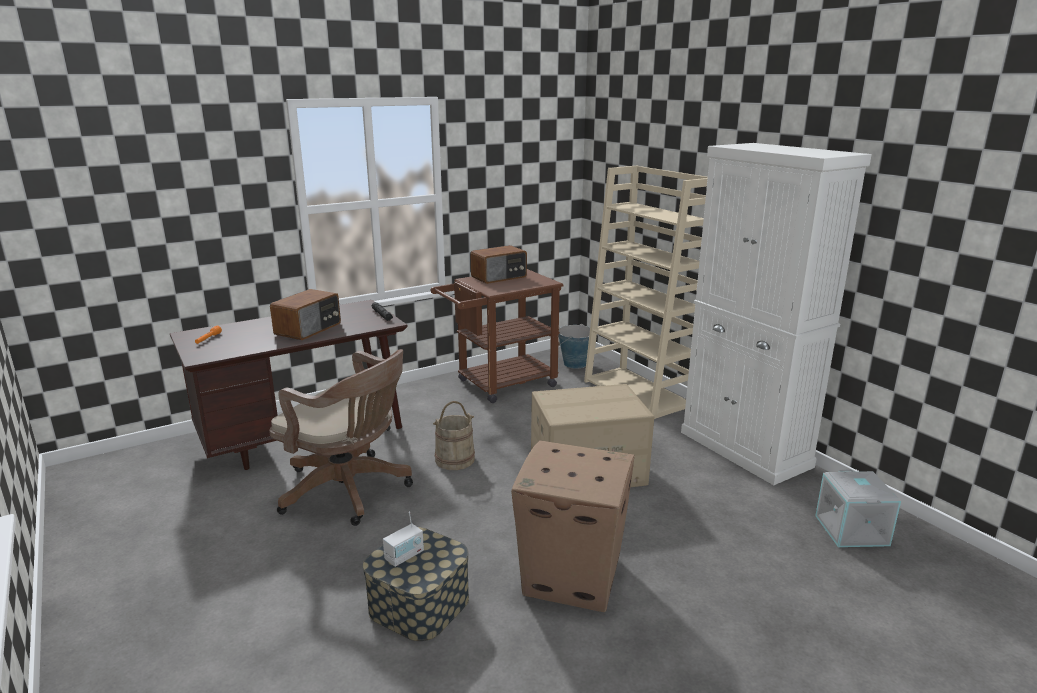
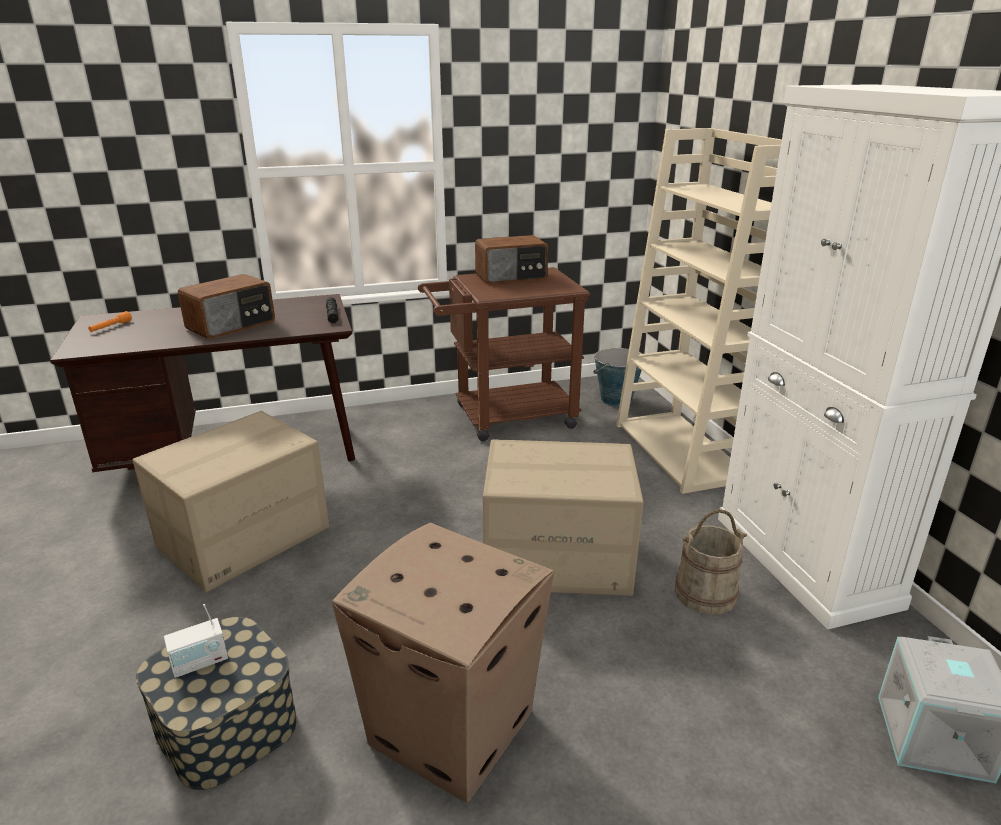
camera: 15 degrees right, 5 degrees up
brown office chair [269,349,413,526] -> cardboard box [133,411,329,592]
beige bucket [433,401,475,470] -> beige bucket moved to [675,509,747,615]

